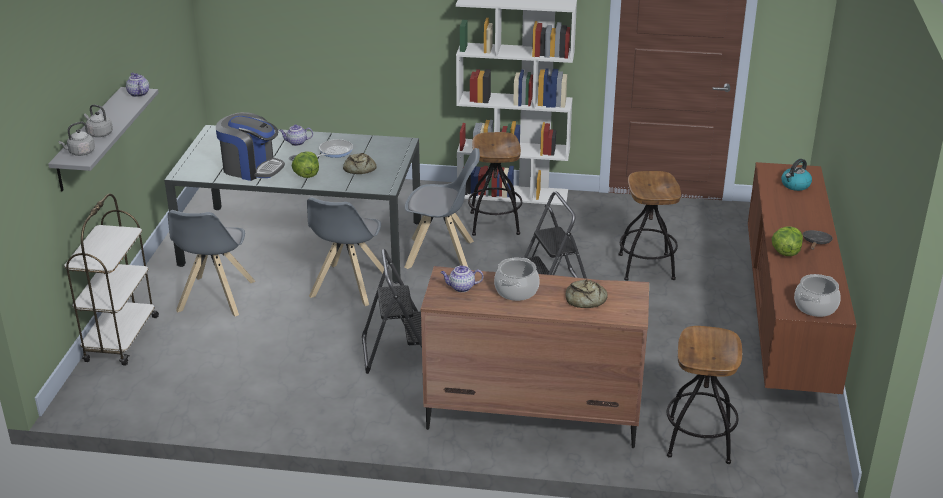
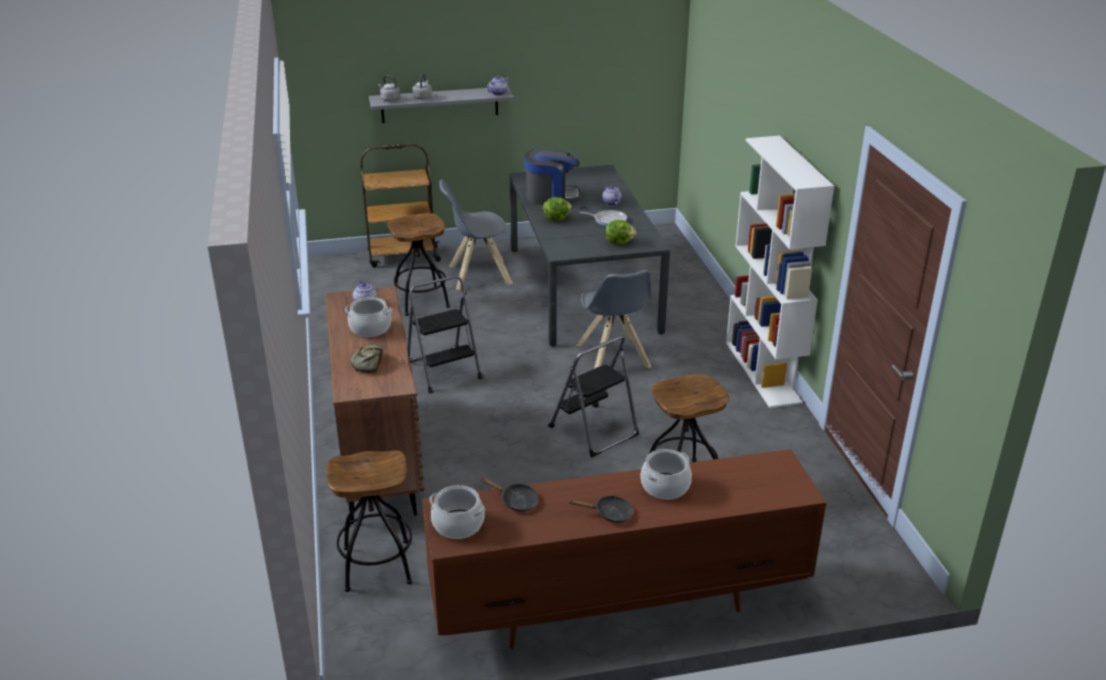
camera: 70 degrees right, 0 degrees up
white cart [64,194,159,365] -> brown cart [361,144,441,268]
coffee machine [216,112,285,181] -> coffee machine turned 90 degrees counterclockwise [524,148,580,205]
grey chair [307,197,384,306] -> none
bread [343,153,377,174] -> none
brown stool [468,132,522,236] -> brown stool moved to [387,213,450,316]
lettuce [772,226,803,256] -> lettuce moved to [605,220,636,245]
kettle [781,159,812,191] -> none
none -> black frying pan [481,477,539,511]
none -> cooking pot [641,449,692,500]

